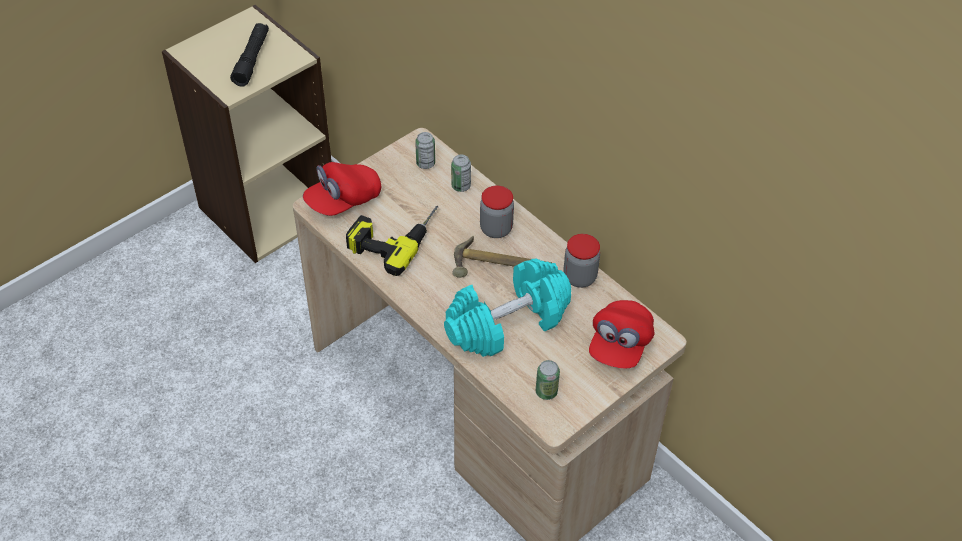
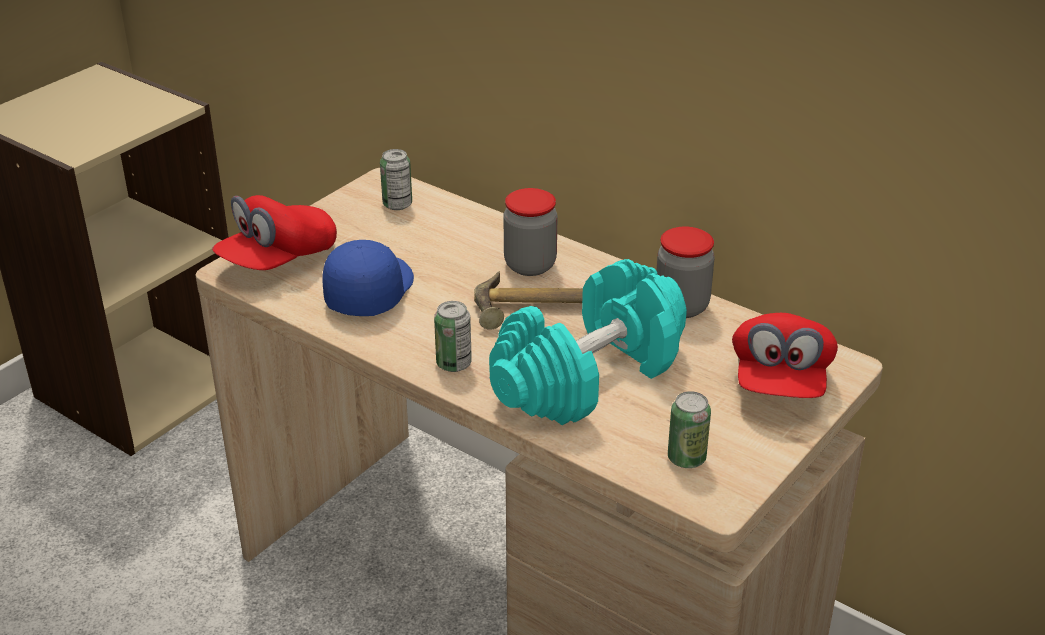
camera: 10 degrees left, 15 degrees down
black flashlight [230,23,269,87] -> none
power drill [346,206,438,276] -> blue cap [322,240,414,316]
can [451,155,471,192] -> can moved to [434,301,472,372]

